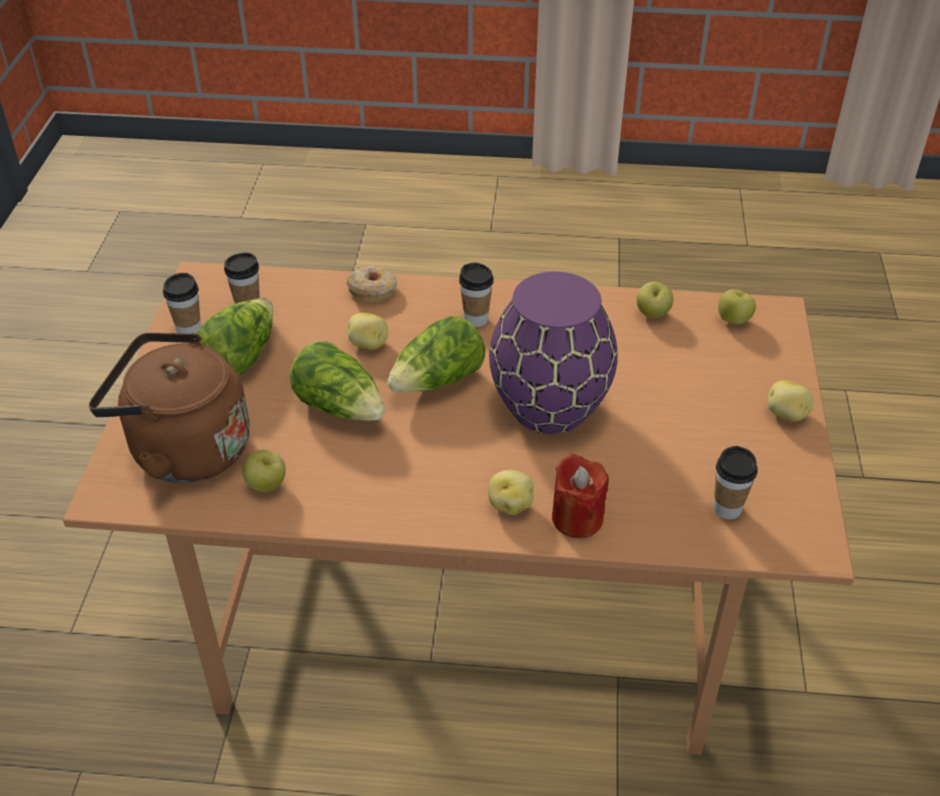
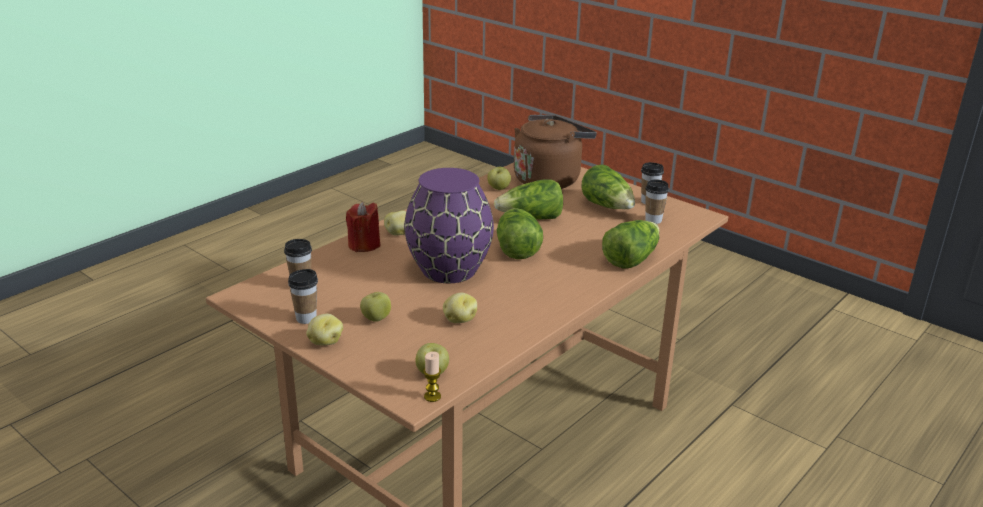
camera: 125 degrees right, 15 degrees down
donut [346,265,397,302] -> lettuce [602,220,660,269]
potato [347,313,388,349] -> potato moved to [443,293,477,323]
cup [459,262,494,327] -> cup moved to [288,269,318,324]
apple [637,282,673,318] -> apple moved to [360,292,391,322]
none -> candle [423,351,441,402]

